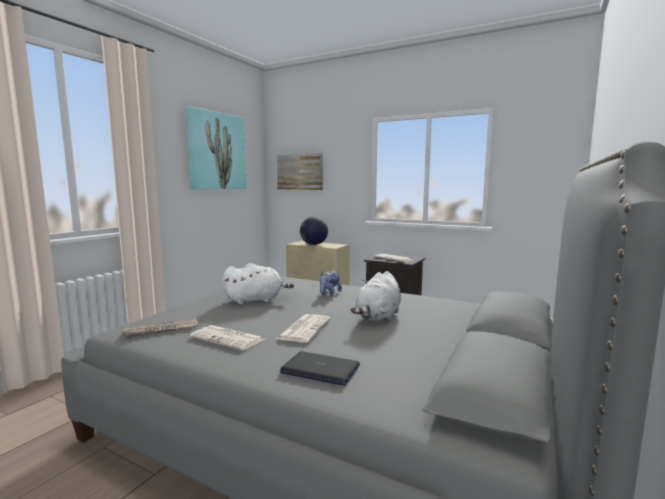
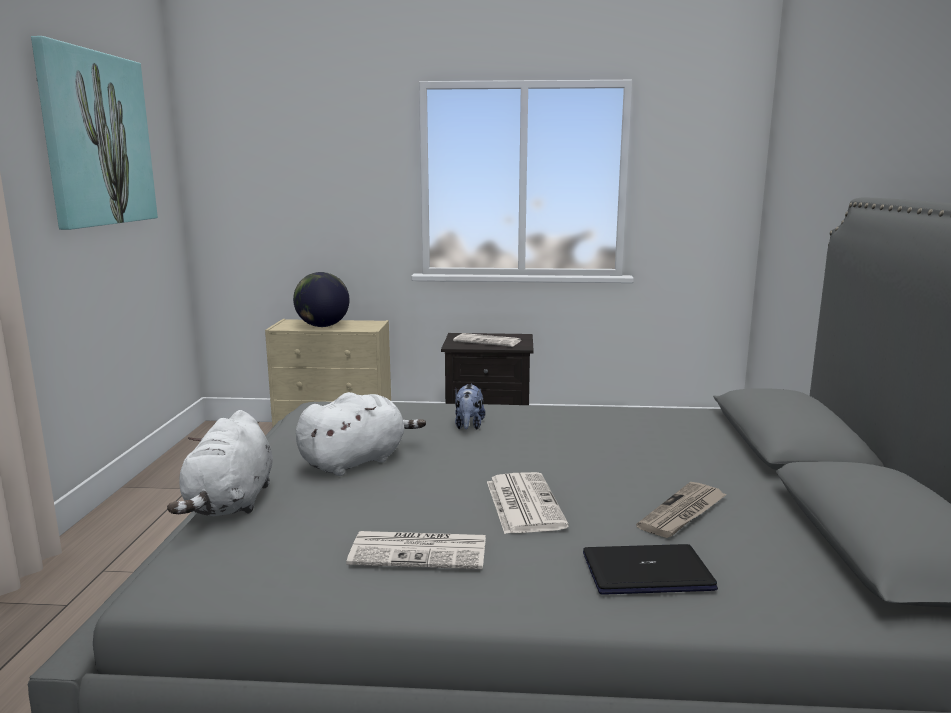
camera: 25 degrees left, 5 degrees up
newspaper [122,319,199,337] -> newspaper moved to [636,482,727,538]
picture [277,153,323,190] -> none
white plush toy [351,271,401,322] -> white plush toy moved to [167,410,273,516]

